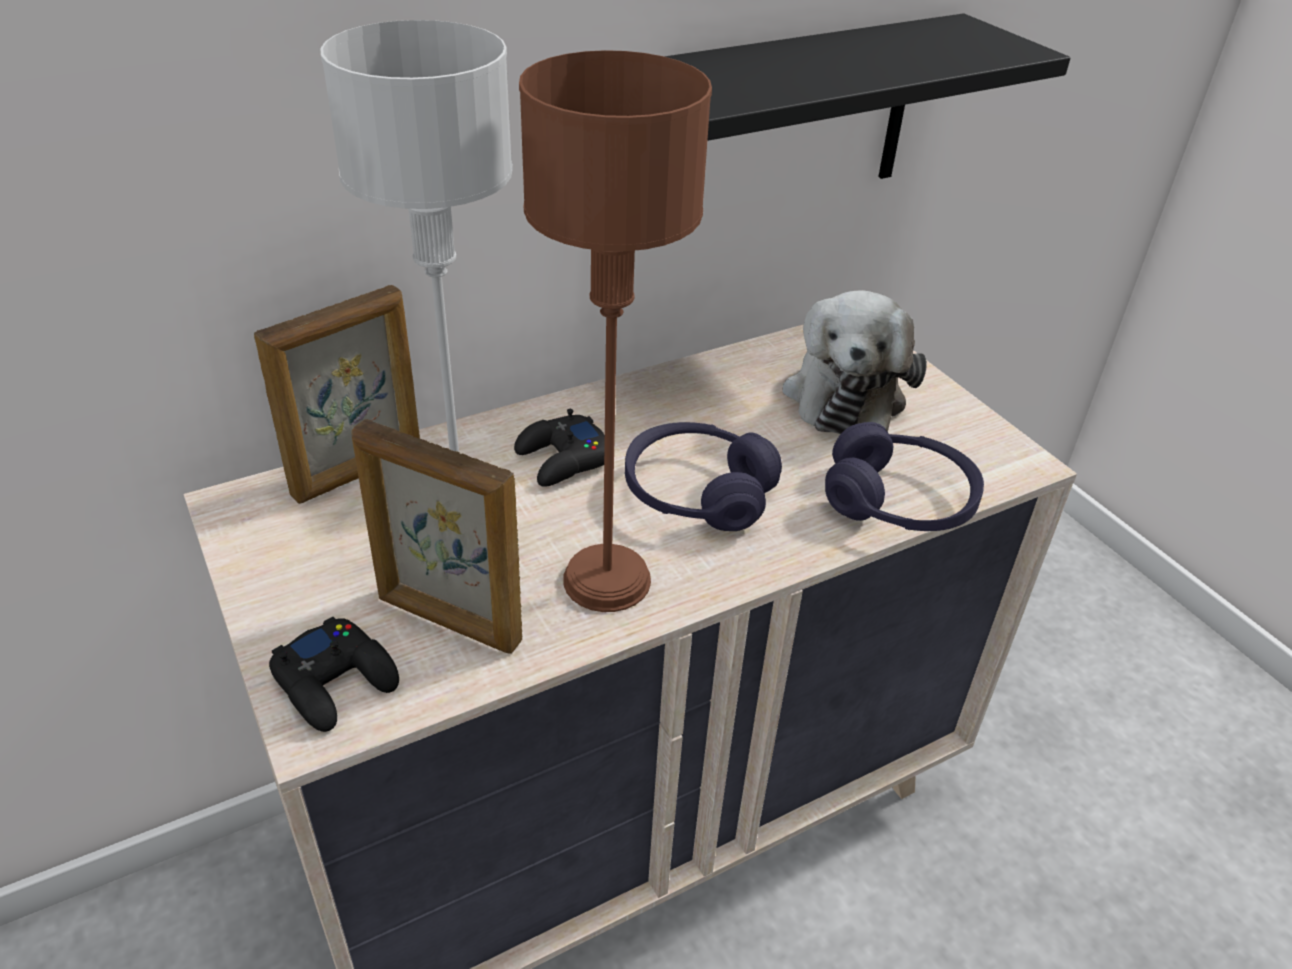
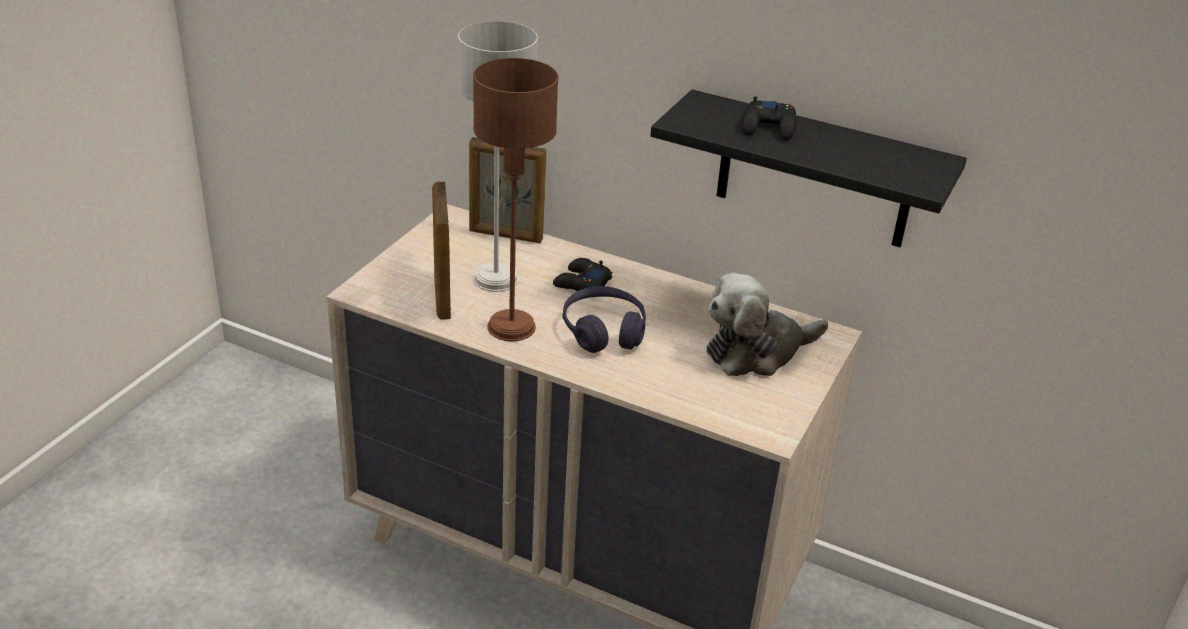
camera: 55 degrees right, 5 degrees down
black game controller [269,617,399,732] -> black game controller moved to [742,96,797,140]
purple headphones [825,422,984,531] -> none

